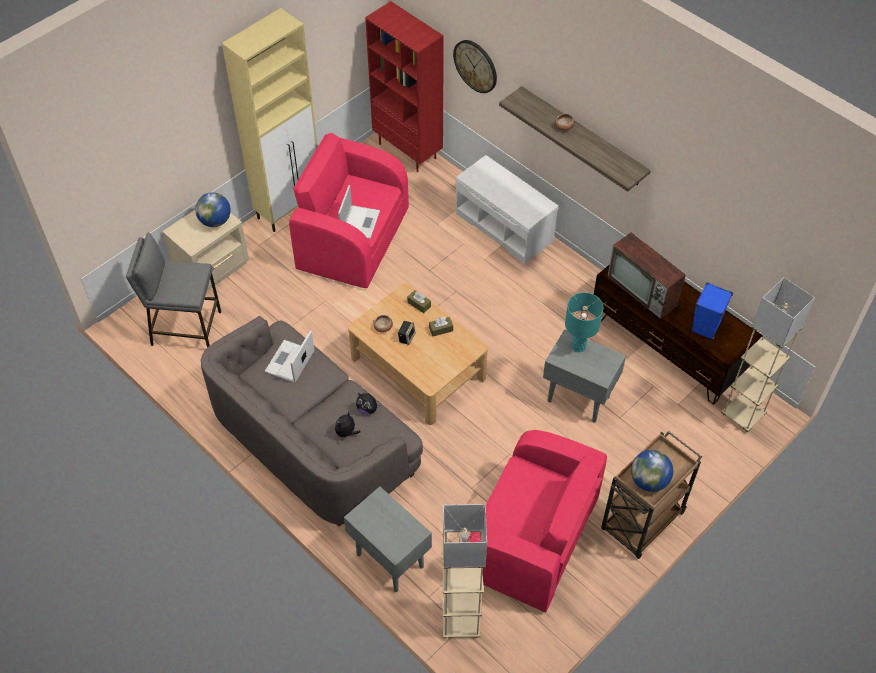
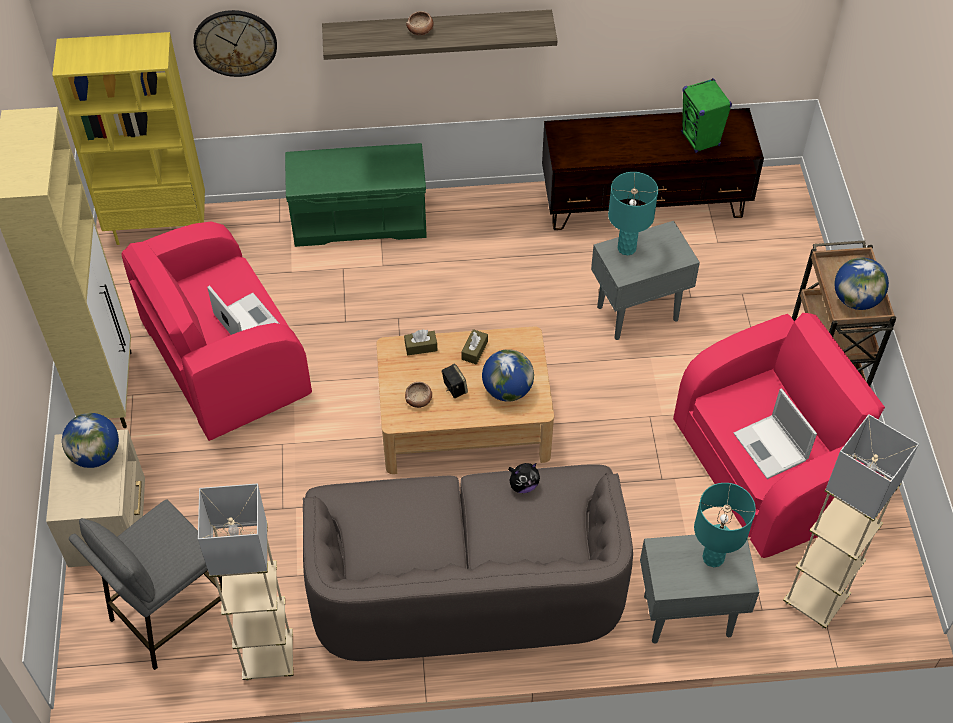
camera: 50 degrees left, 0 degrees up
laptop [265,331,314,383] -> laptop moved to [733,388,817,479]
plush toy [335,412,361,440] -> none
red bookcase [365,1,444,172] -> yellow bookcase [52,32,205,245]
white bench [456,155,558,264] -> green bench [285,143,427,247]
television [608,232,686,319] -> none
blue speaker [692,282,733,340] -> green speaker [681,78,732,153]
beige floor lamp [721,277,815,433] -> beige floor lamp moved to [198,483,294,681]
none -> globe [482,349,534,402]
none -> turquoise table lamp [694,483,756,567]

